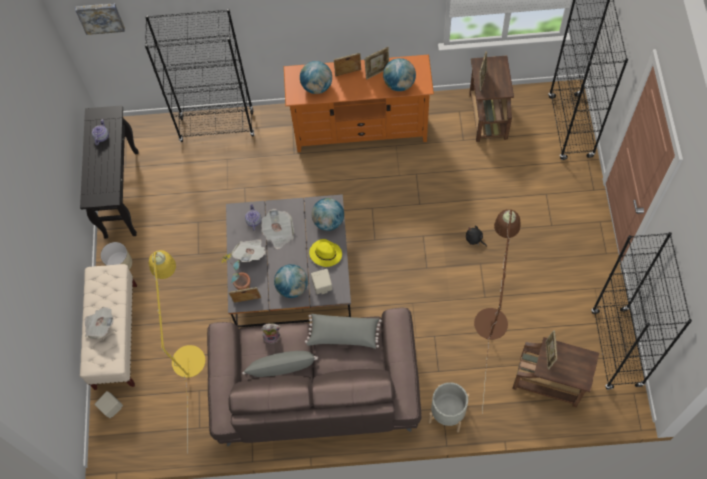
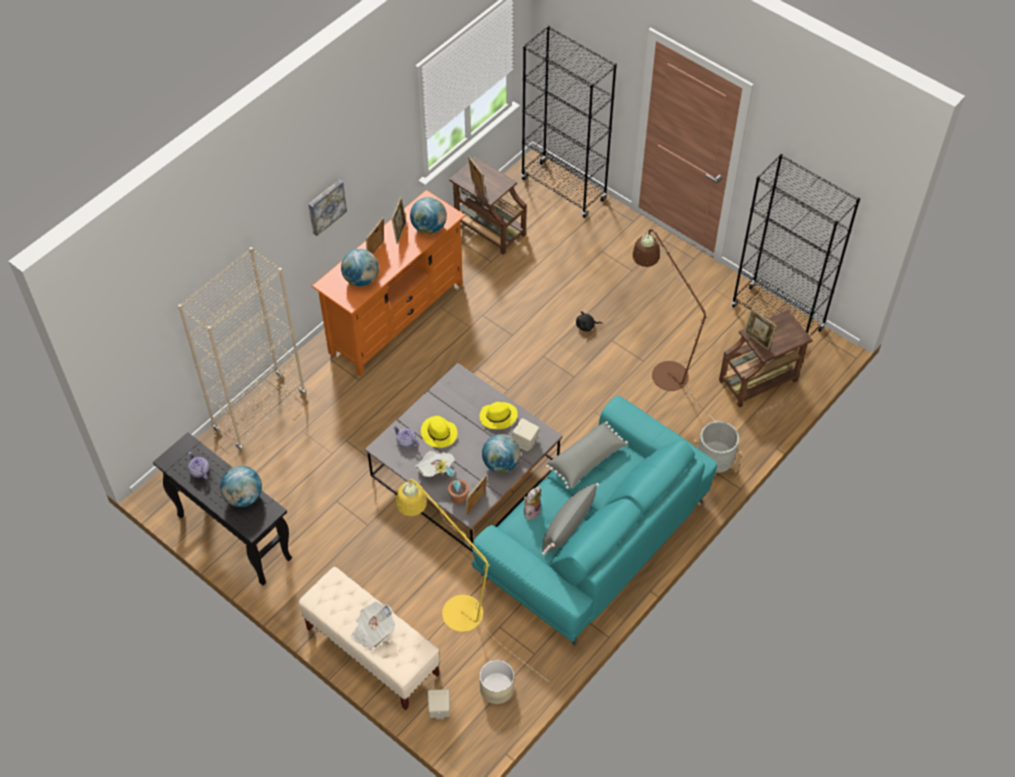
camera: 50 degrees left, 10 degrees down
picture [75,3,125,35] -> picture moved to [308,179,347,236]
beige planter [101,242,132,270] -> beige planter moved to [480,660,514,704]
black bookcase [145,9,255,142] -> beige bookcase [178,247,306,451]
brown sofa [207,307,421,446] -> turquoise sofa [471,396,717,646]
newspaper [261,209,294,249] -> yellow hat [421,416,457,448]
globe [311,198,344,231] -> globe moved to [220,466,262,507]

